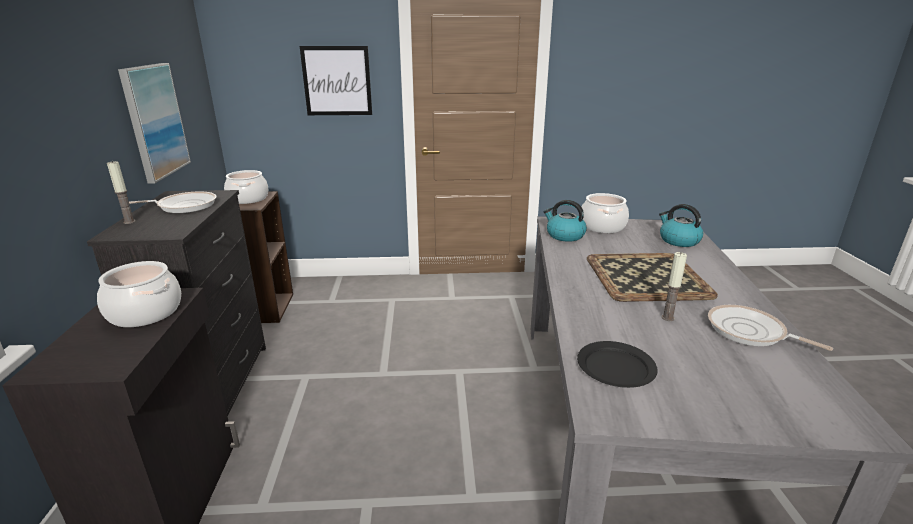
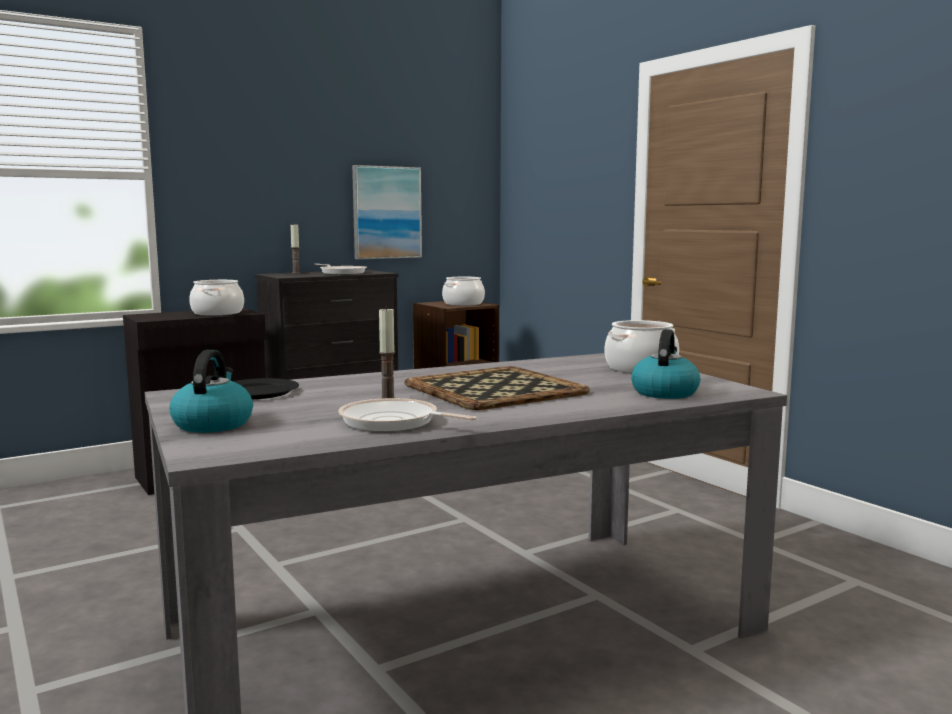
camera: 60 degrees right, 15 degrees down
picture [300,46,372,115] -> none
kettle [544,200,587,242] -> kettle moved to [170,350,253,433]
frying pan [708,305,833,351] -> frying pan turned 75 degrees counterclockwise [338,398,477,432]

